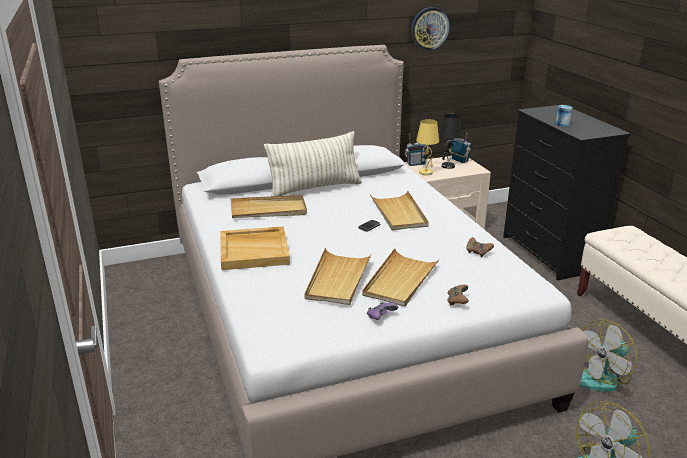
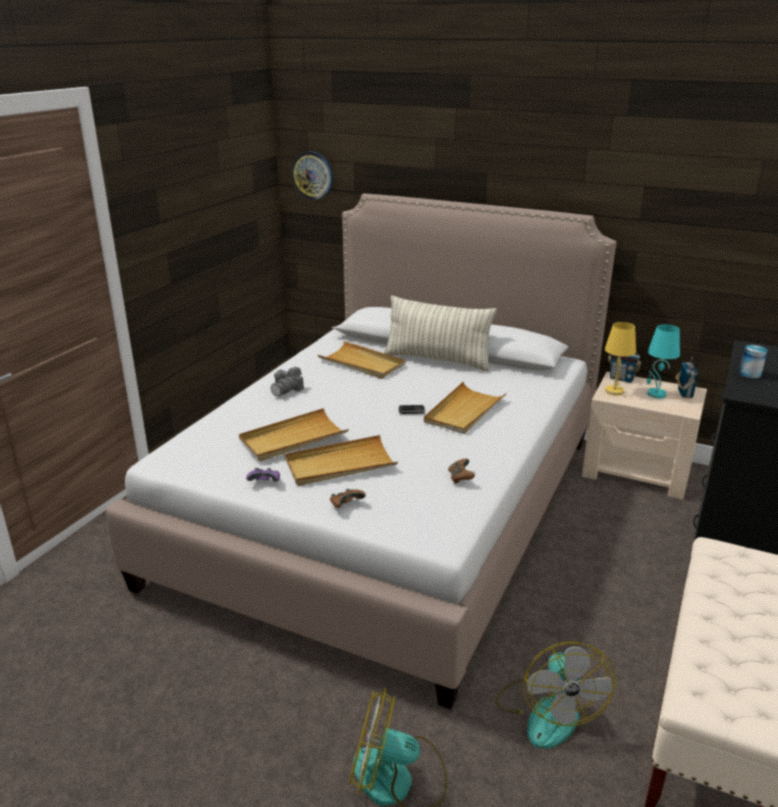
camera: 45 degrees right, 0 degrees up
beige tray [221,226,290,270] -> camera [271,367,304,396]
wall clock [411,7,450,50] -> wall clock moved to [291,151,333,200]
black table lamp [439,114,462,169] -> turquoise table lamp [647,324,680,398]
fan [580,319,637,392] -> fan turned 105 degrees counterclockwise [495,642,616,749]

